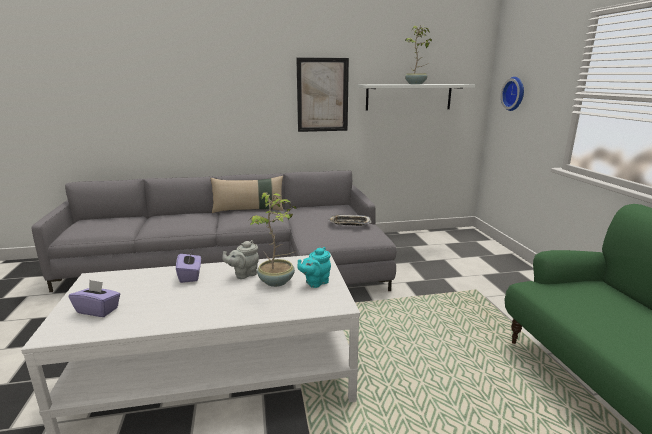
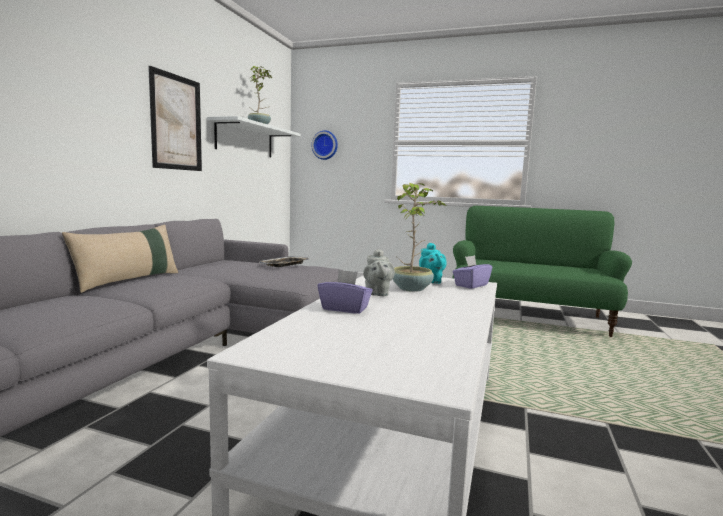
camera: 60 degrees left, 10 degrees down
purple tissue box [69,280,120,317] -> purple tissue box moved to [453,255,492,289]

